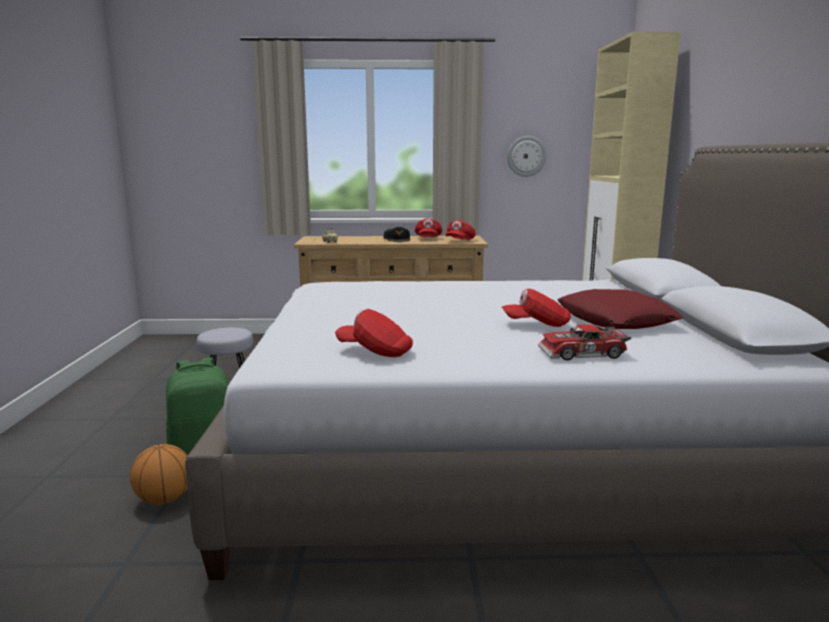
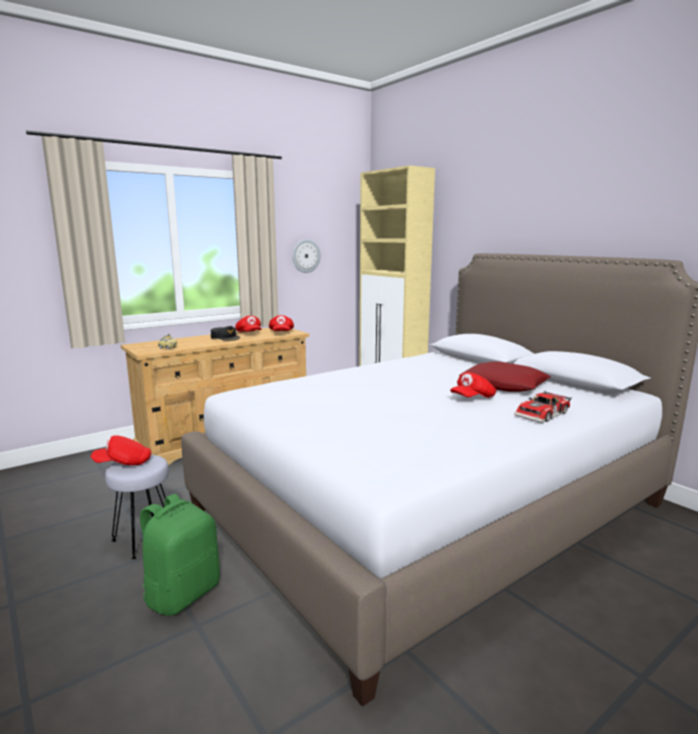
camera: 35 degrees left, 0 degrees up
basketball [130,444,188,505] -> none
red cap [335,309,413,357] -> red cap moved to [91,435,151,466]

